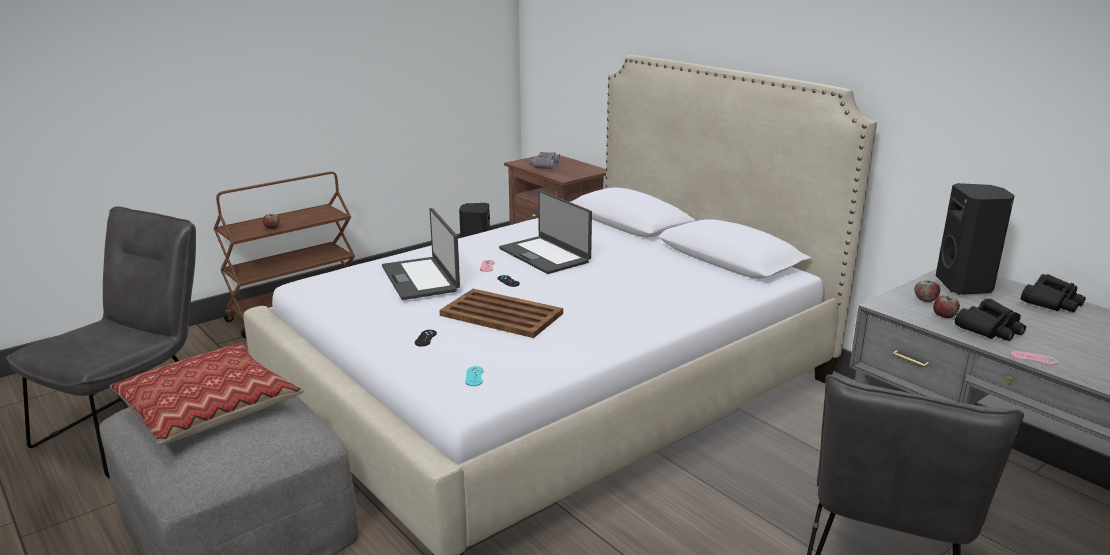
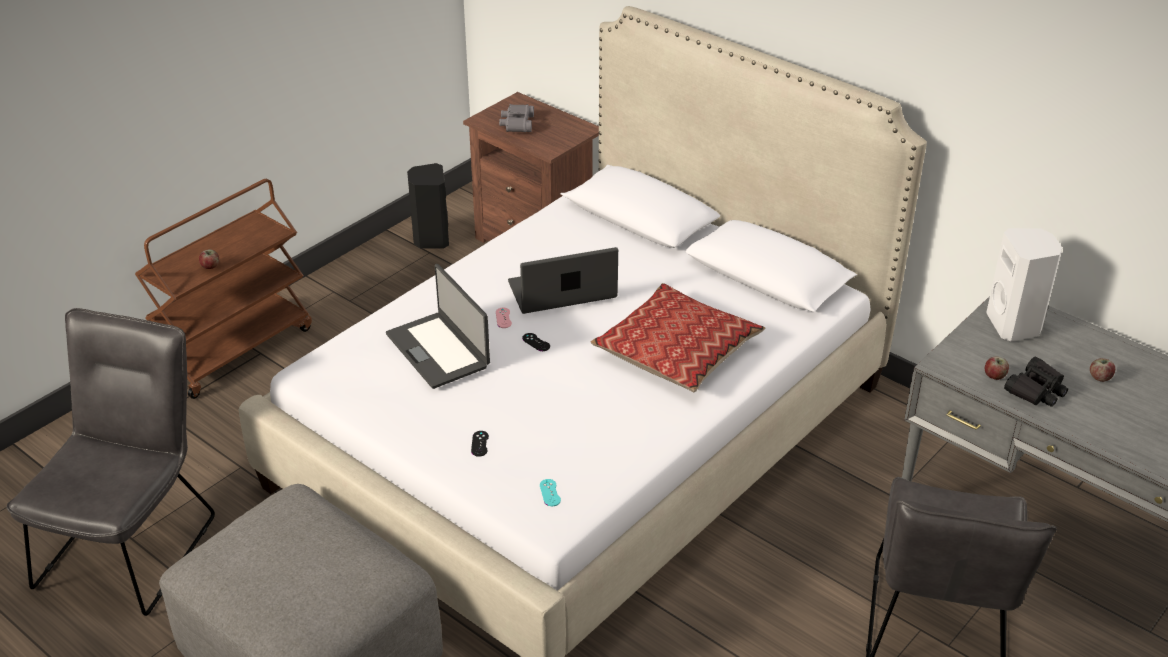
camera: 10 degrees left, 15 degrees up
pillow [110,342,303,446] -> pillow moved to [591,283,766,392]
brown tray [439,289,563,338] -> none
laptop [499,190,592,274] -> laptop turned 120 degrees clockwise [508,247,618,314]
apple [914,280,940,302] -> apple moved to [1090,358,1115,382]
black speaker [936,183,1015,295] -> white speaker [986,228,1062,341]
pink game controller [1011,351,1058,365] -> none
black binoculars [1021,274,1086,312] -> none

